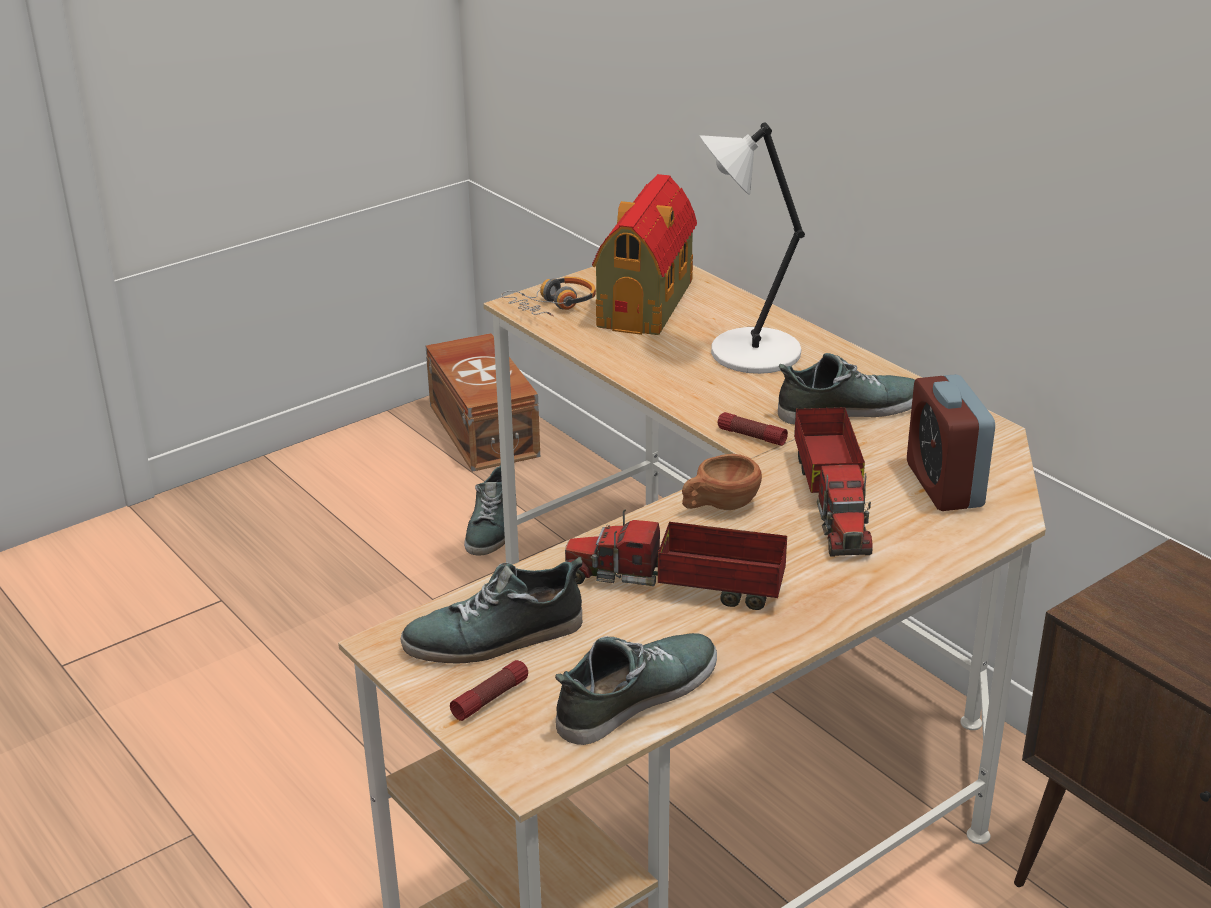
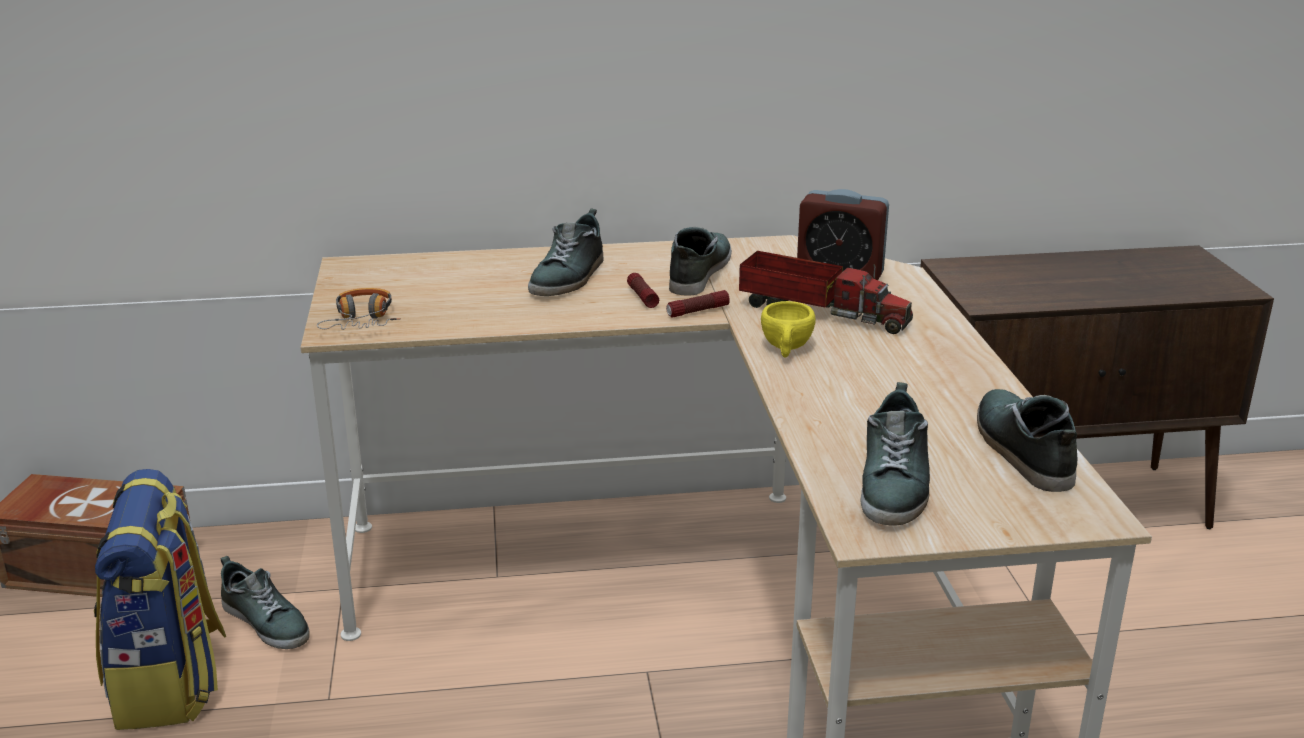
camera: 60 degrees left, 5 degrees down
flashlight [450,660,528,721] -> flashlight moved to [627,273,659,308]
toy truck [565,509,787,610] -> none
toy house [592,174,697,335] -> none
brown cup [682,454,762,510] -> yellow cup [761,301,815,358]
white table lamp [699,122,805,374] -> shoe [528,209,603,296]
none -> backpack [94,469,226,730]

